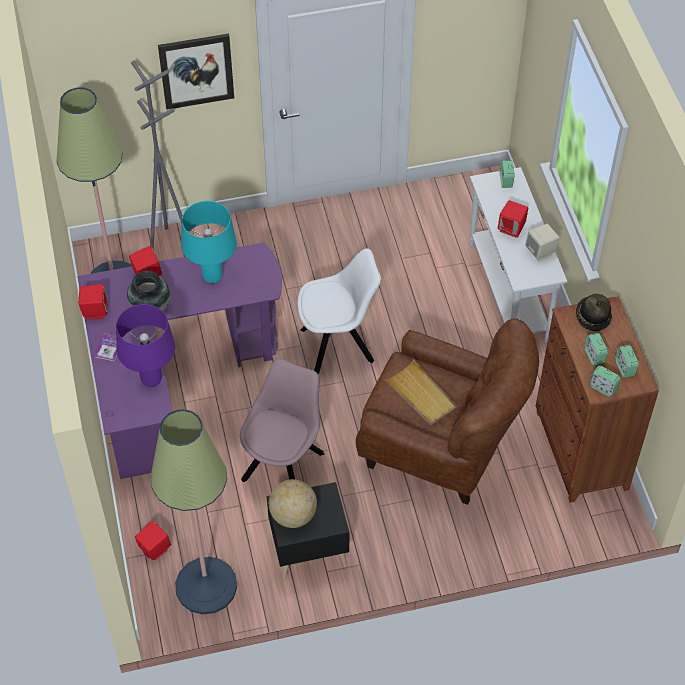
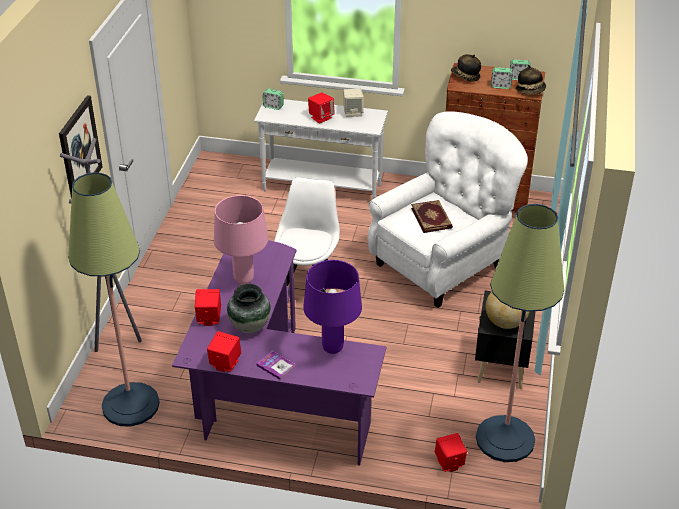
camera: 65 degrees left, 15 degrees down
turquoise table lamp [181,201,237,283] -> pink table lamp [214,195,268,285]
pink chair [240,359,324,482] -> none
brown armchair [356,318,539,505] -> white armchair [368,111,528,308]
beige tray [386,360,457,425] -> book [411,200,453,233]
alarm clock [589,366,620,397] -> hat [516,65,546,95]

